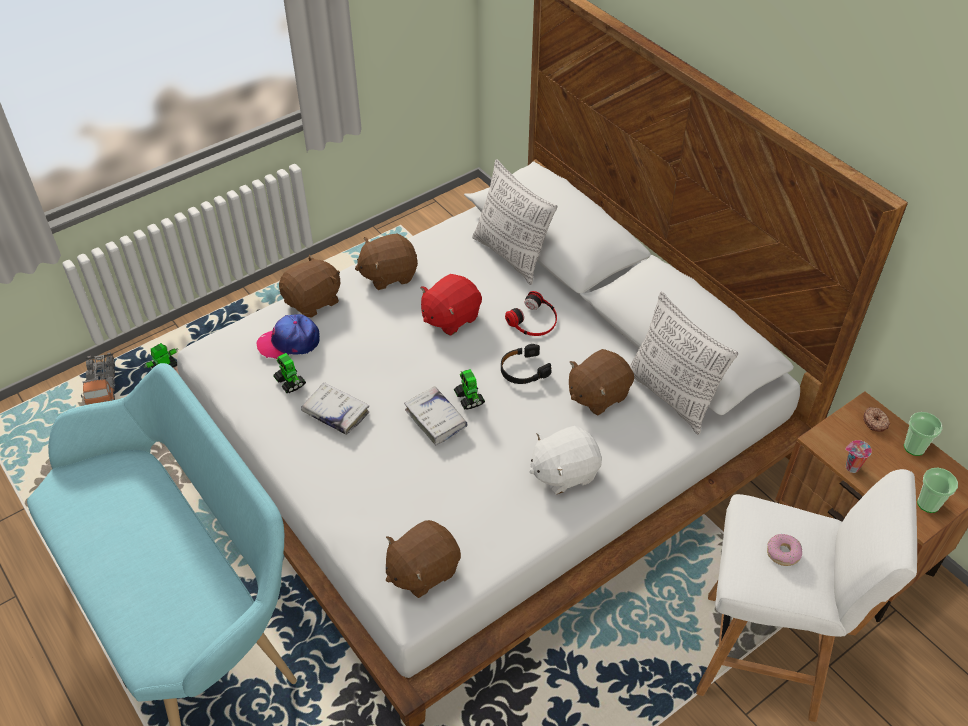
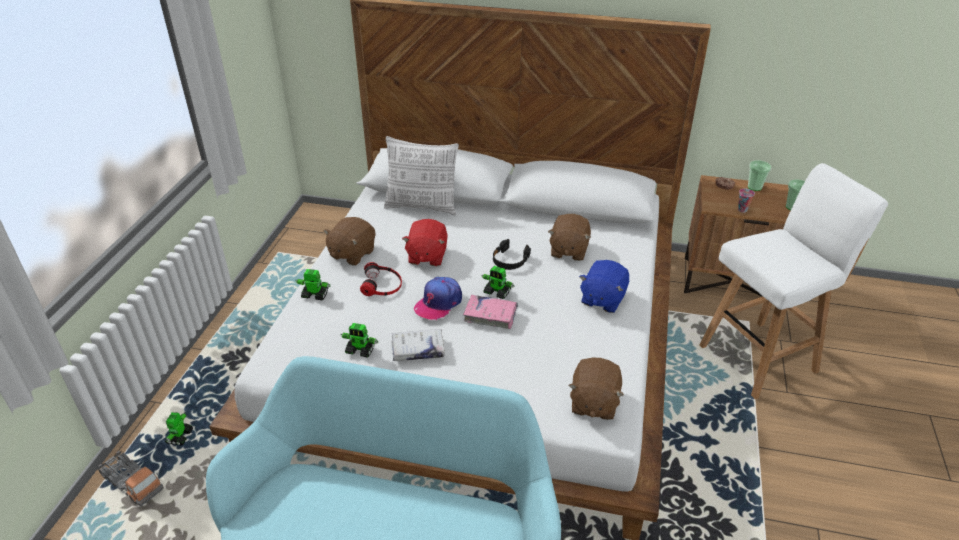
camera: 40 degrees left, 10 degrees down
cap [256,314,320,359] -> cap moved to [414,277,462,320]
brown plush toy [279,254,340,318] -> toy robot [295,269,330,300]
white book [404,386,468,445] -> pink book [463,295,518,329]
headphones [505,291,557,336] -> headphones moved to [360,262,402,296]
white plush toy [529,426,602,495] -> blue plush toy [579,260,629,313]
pillow [629,292,738,435] -> none
donut [767,534,802,566] -> none

